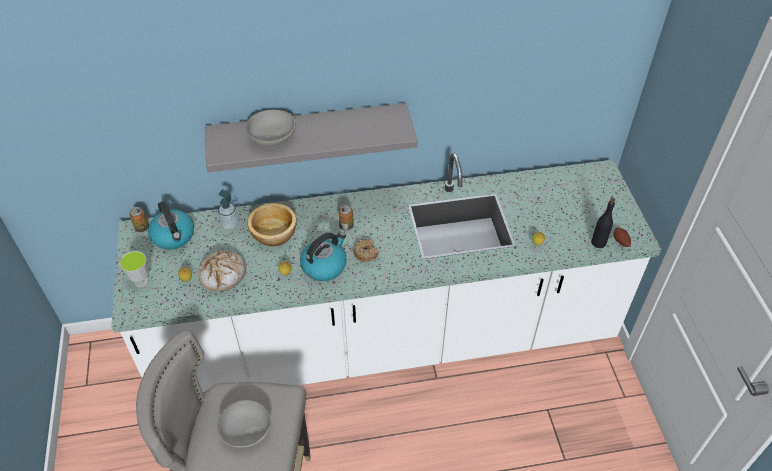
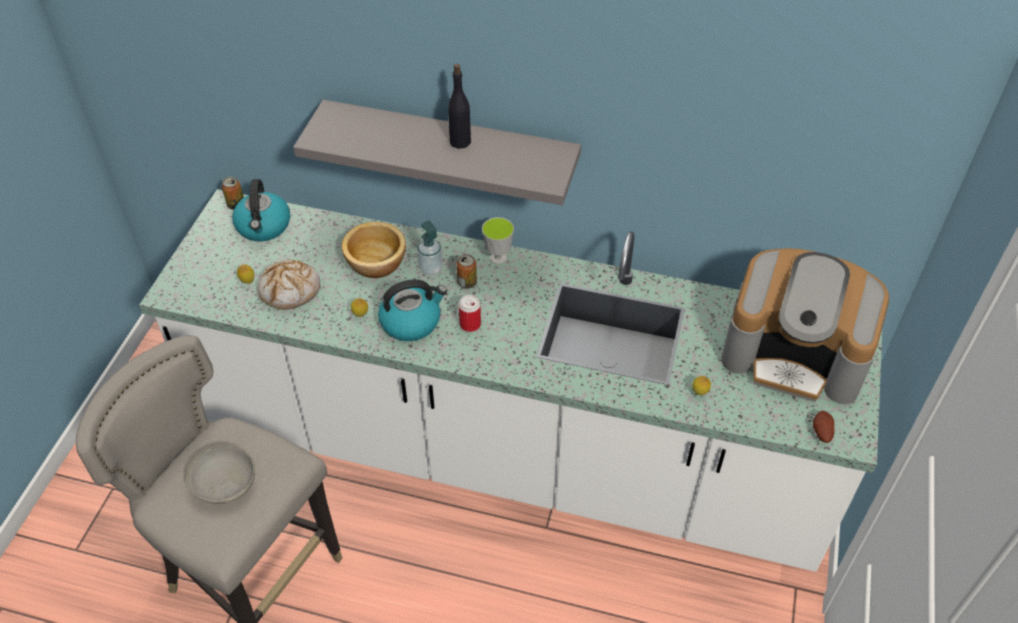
camera: 25 degrees right, 0 degrees up
cup [120,251,149,288] -> cup moved to [482,217,514,264]
soap dispenser [218,189,239,229] -> soap dispenser moved to [417,220,443,275]
grey bowl [246,110,296,146] -> none
donut [353,239,378,262] -> can [459,295,481,332]
black bottle [591,197,615,248] -> black bottle moved to [448,64,471,149]
none -> coffee machine [721,248,889,404]

